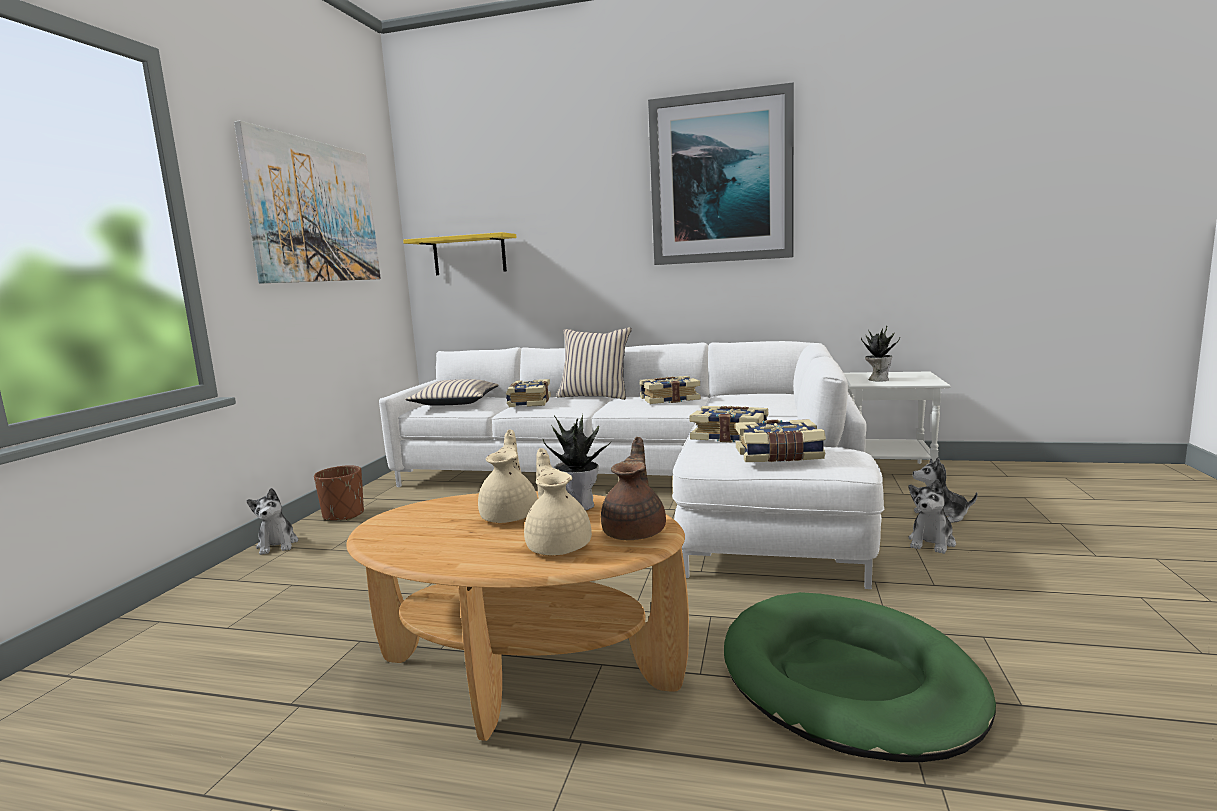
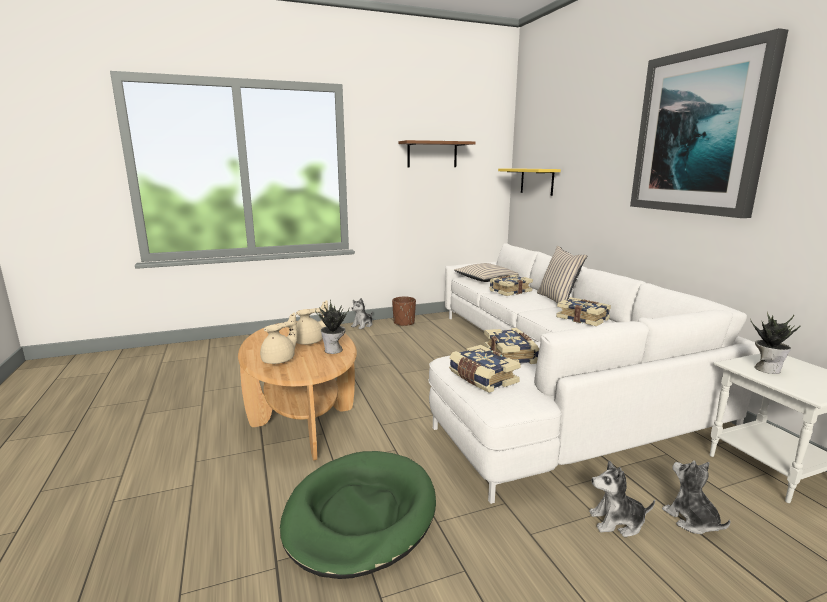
camera: 55 degrees right, 5 degrees up
picture [234,121,381,284] -> brown shelf [399,140,476,167]
brown teapot [601,437,666,540] -> none

